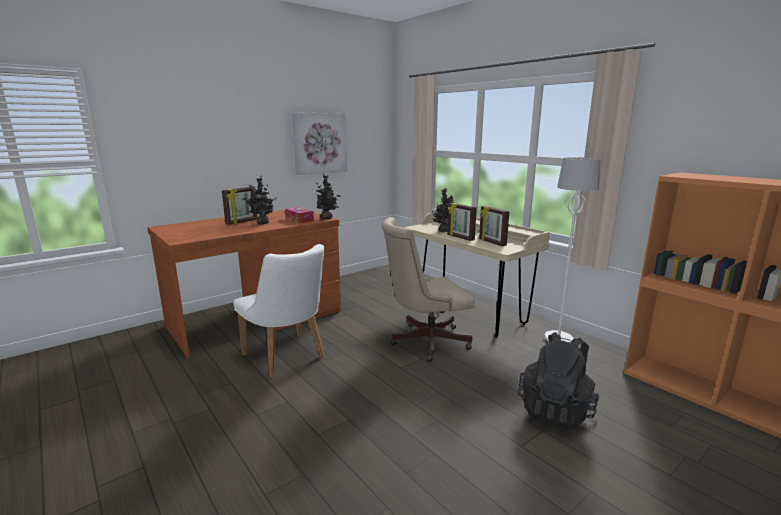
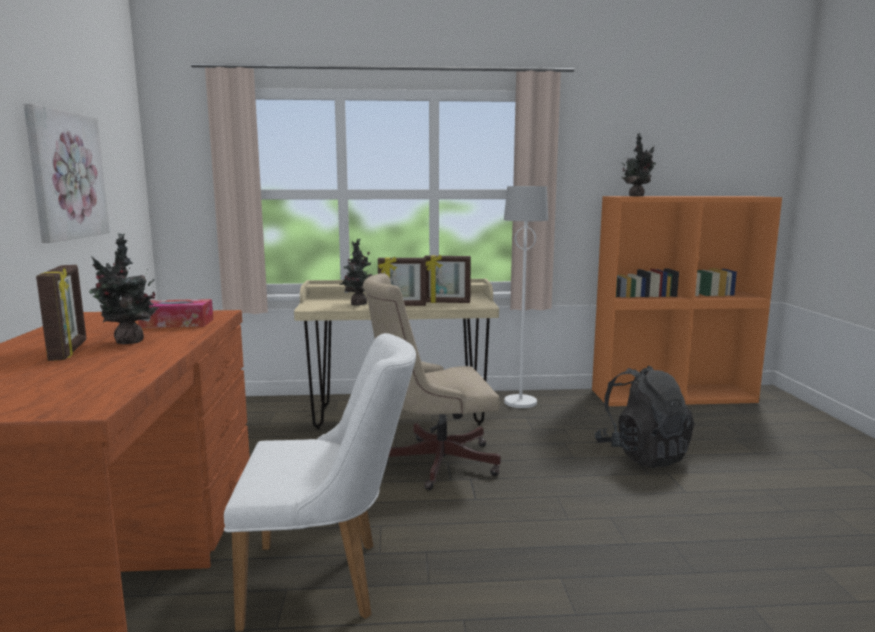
camera: 55 degrees left, 5 degrees down
potted plant [312,173,341,219] -> potted plant moved to [621,133,656,196]
beige office chair [382,217,474,362] -> beige office chair turned 60 degrees clockwise [363,273,501,490]

